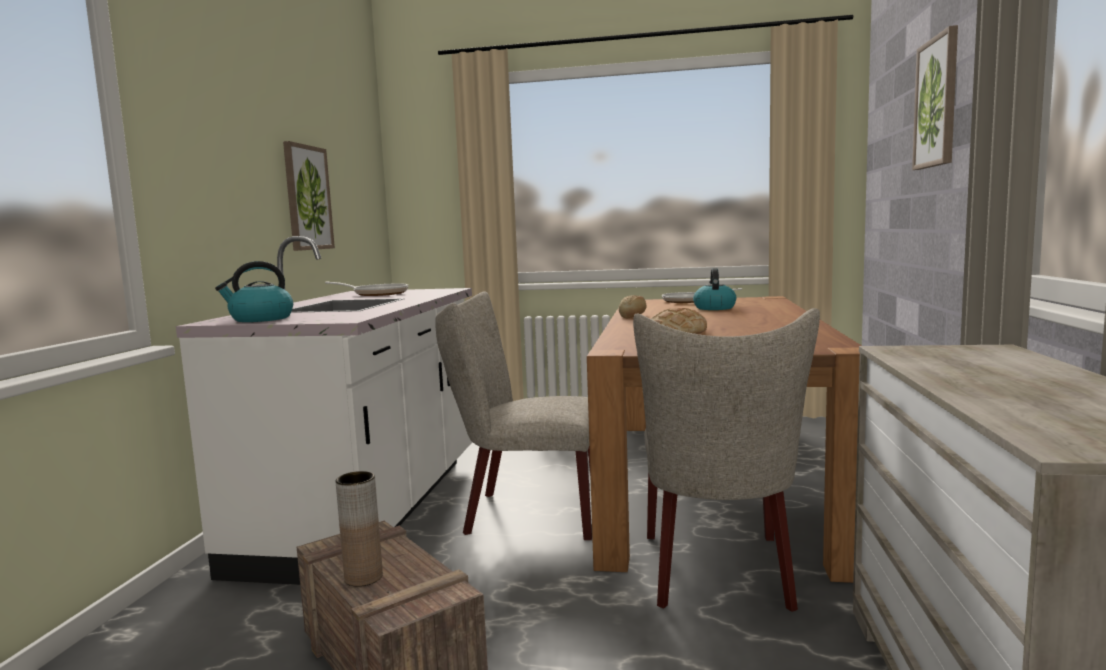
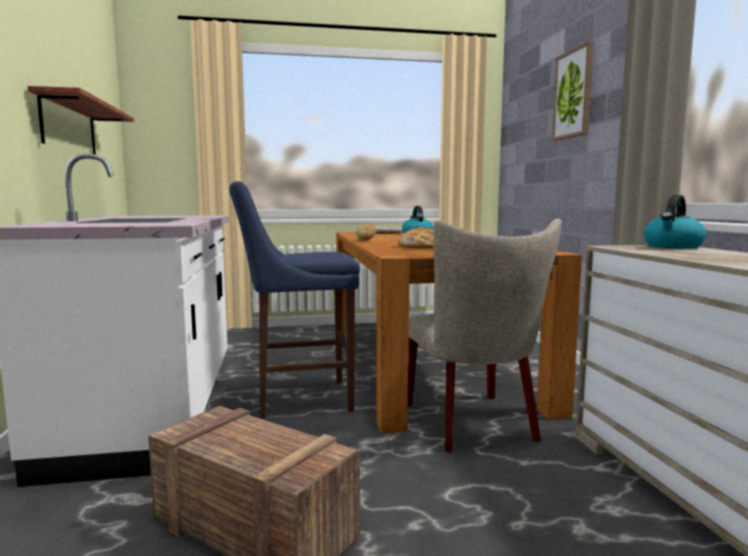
camera: 20 degrees left, 0 degrees up
kettle [215,261,293,322] -> kettle moved to [644,195,706,249]
picture [283,141,335,251] -> shelf [27,86,134,155]
frying pan [325,282,408,296] -> none
brown vase [336,471,383,586] -> none
beige chair [435,291,592,540] -> blue stool [229,181,360,419]

